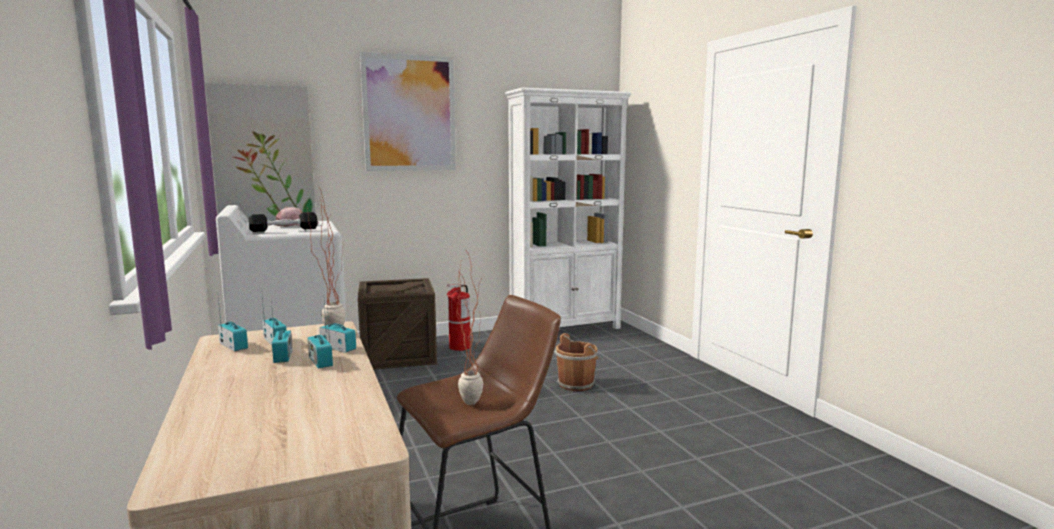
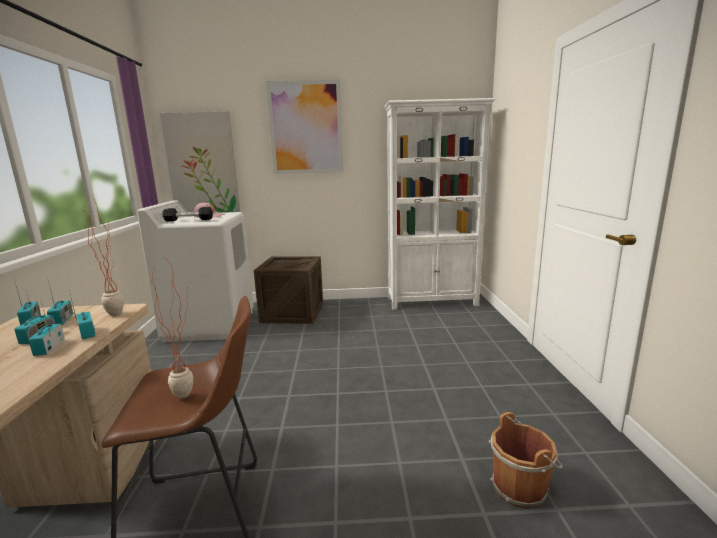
camera: 20 degrees right, 5 degrees up
fire extinguisher [446,284,471,351] -> none
brown bucket [554,333,601,391] -> brown bucket moved to [488,412,562,509]

